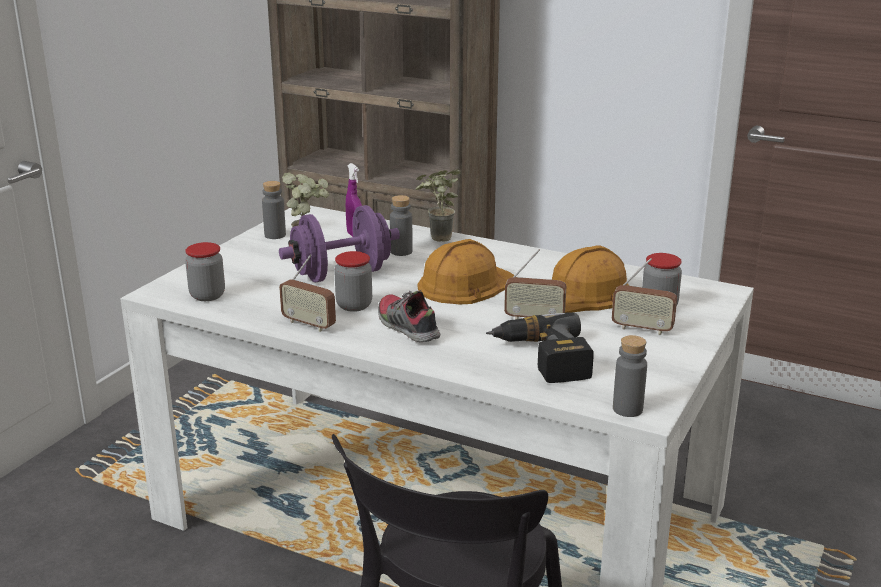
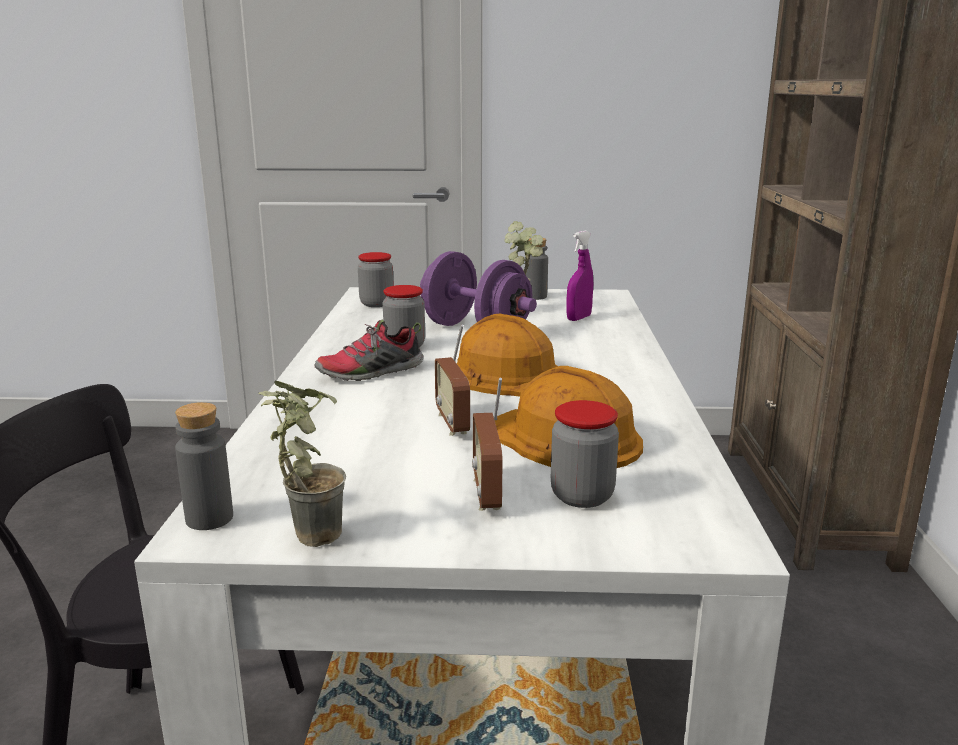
camera: 65 degrees right, 5 degrees down
radio [279,254,336,332] -> none
shoe [378,290,440,342] -> shoe turned 150 degrees counterclockwise [314,320,424,381]
grey bottle [390,195,413,256] -> none
potted plant [416,169,461,242] -> potted plant moved to [259,381,346,547]
power drill [486,312,594,383] -> none

